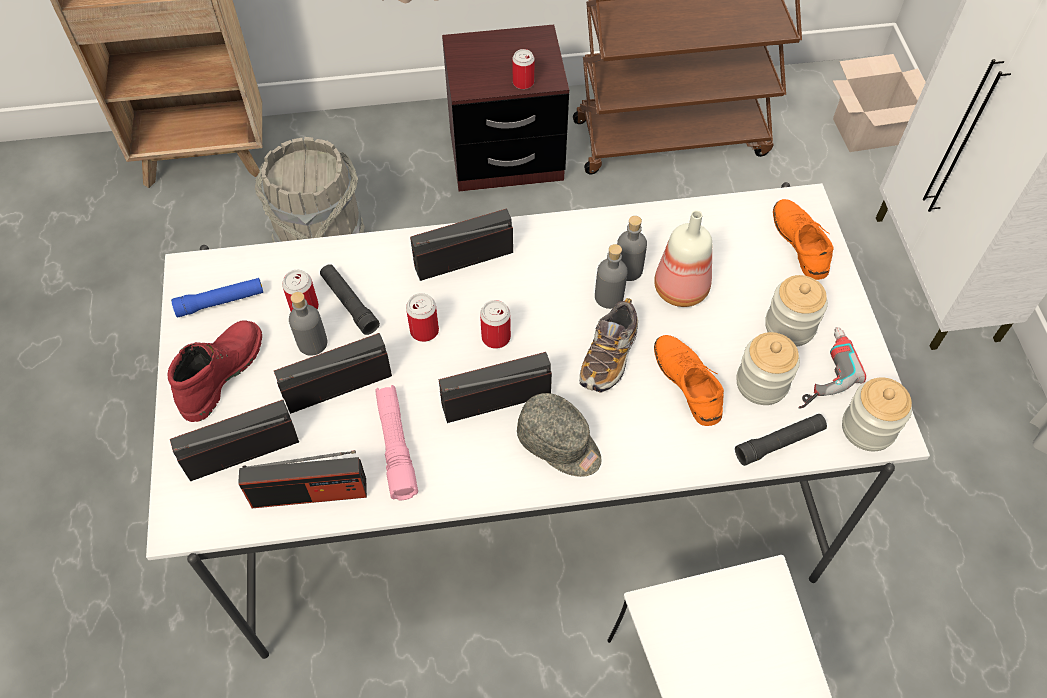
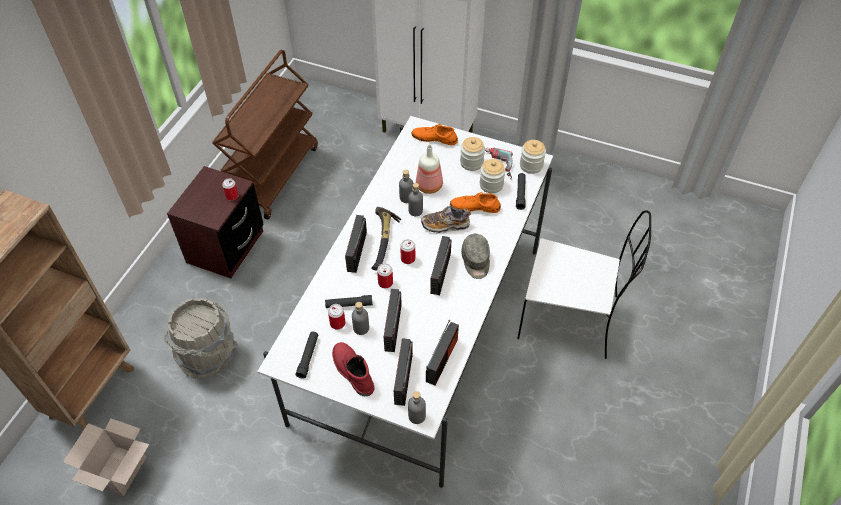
camera: 60 degrees left, 5 degrees down
blue flashlight [171,278,263,318] -> black flashlight [295,332,318,379]
pink flashlight [375,385,418,501] -> none
grey cap [517,393,602,477] -> grey cap turned 105 degrees clockwise [461,234,490,279]
shoe [579,298,638,393] -> shoe turned 120 degrees clockwise [421,206,471,234]
cardboard box [833,54,926,152] -> cardboard box moved to [63,419,149,496]
none -> hammer [372,207,401,271]
none -> grey bottle [408,391,426,424]

